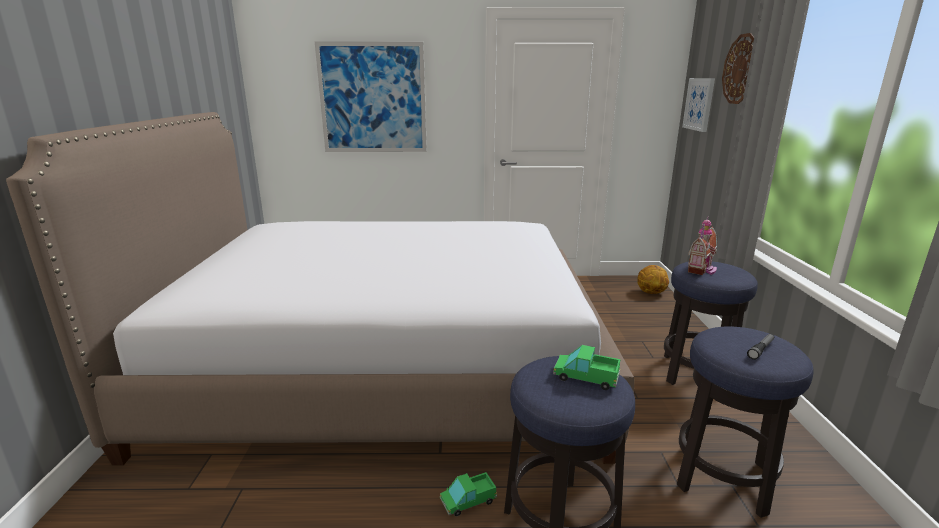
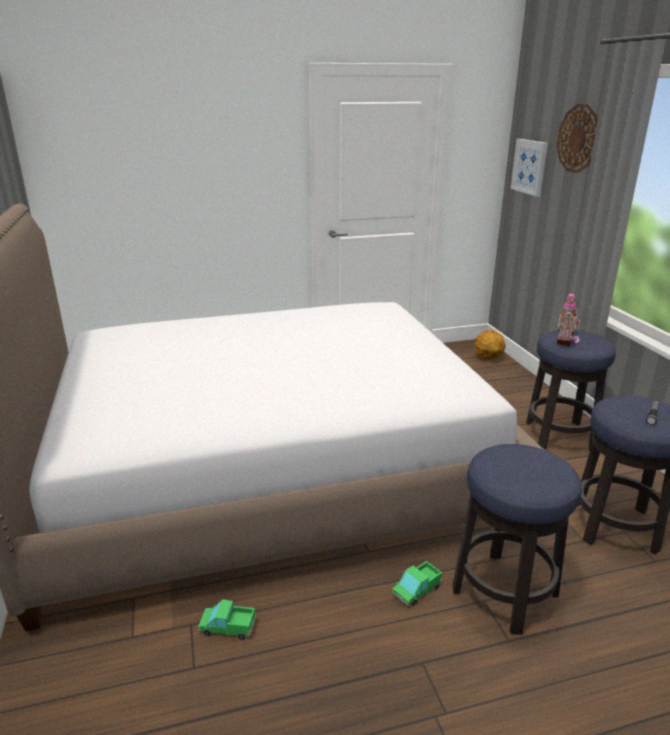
camera: 15 degrees left, 5 degrees up
picture [315,42,427,152] -> none
toy truck [553,345,620,390] -> toy truck moved to [198,600,256,640]

